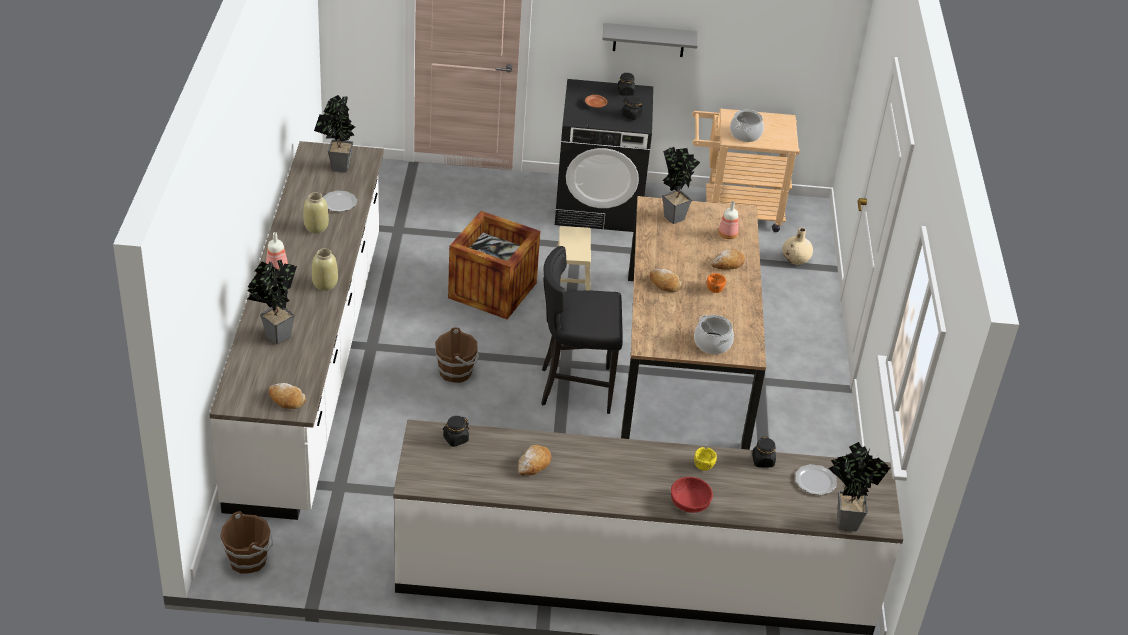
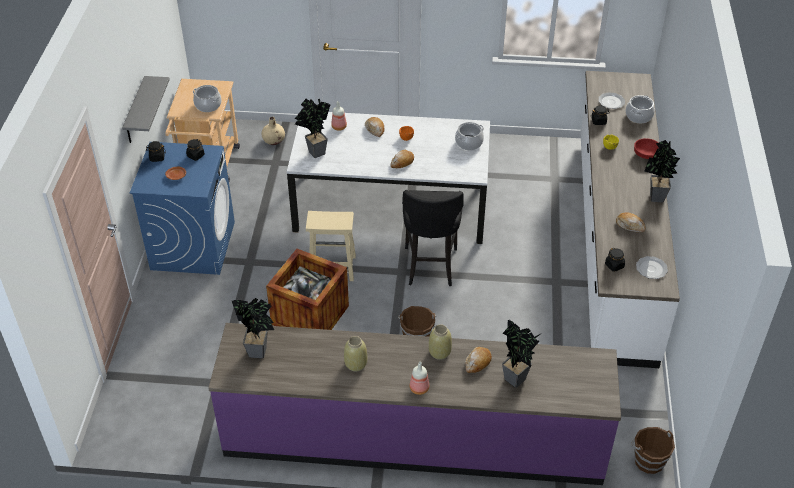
camera: 85 degrees left, 5 degrees up
white counter [210,141,384,520] -> purple counter [208,323,621,485]
bread [269,383,306,409] -> bread moved to [466,347,492,373]
plate [323,191,357,212] -> plate moved to [636,256,668,279]
black washing machine [555,79,653,232] -> blue washing machine [130,142,235,275]
brown dining table [621,196,766,450] -> white dining table [287,112,490,244]
potted plant [828,442,890,531] -> potted plant moved to [644,140,680,202]
none -> cooking pot [626,95,655,123]

